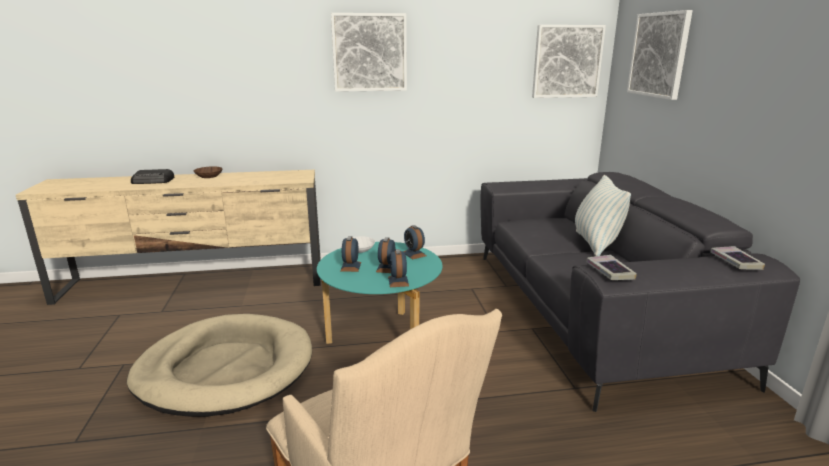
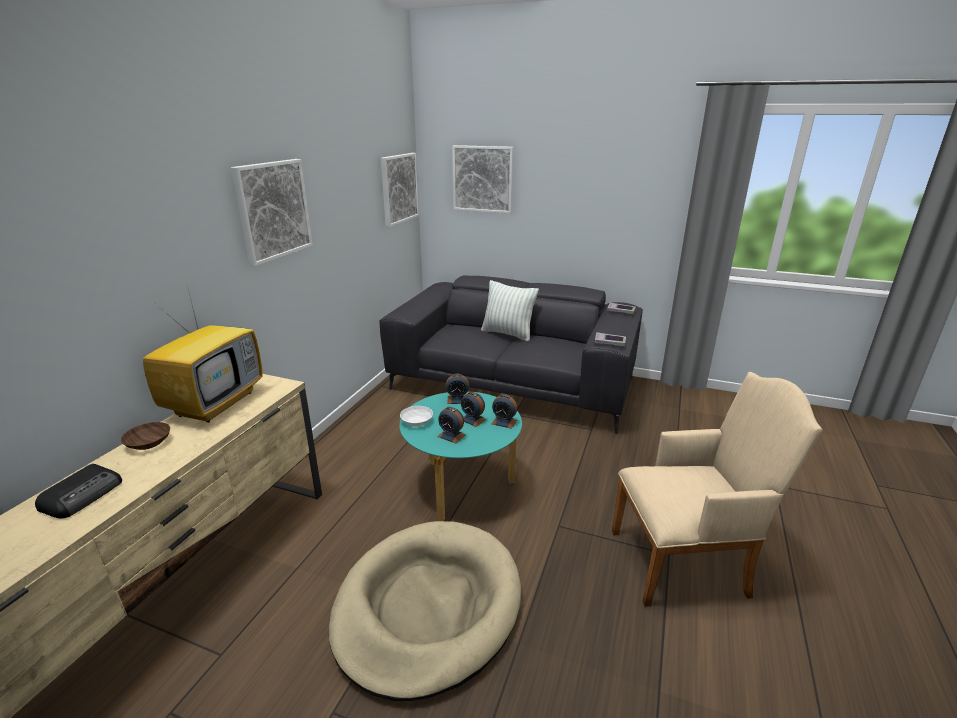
camera: 60 degrees left, 5 degrees up
none -> television [143,281,263,423]

